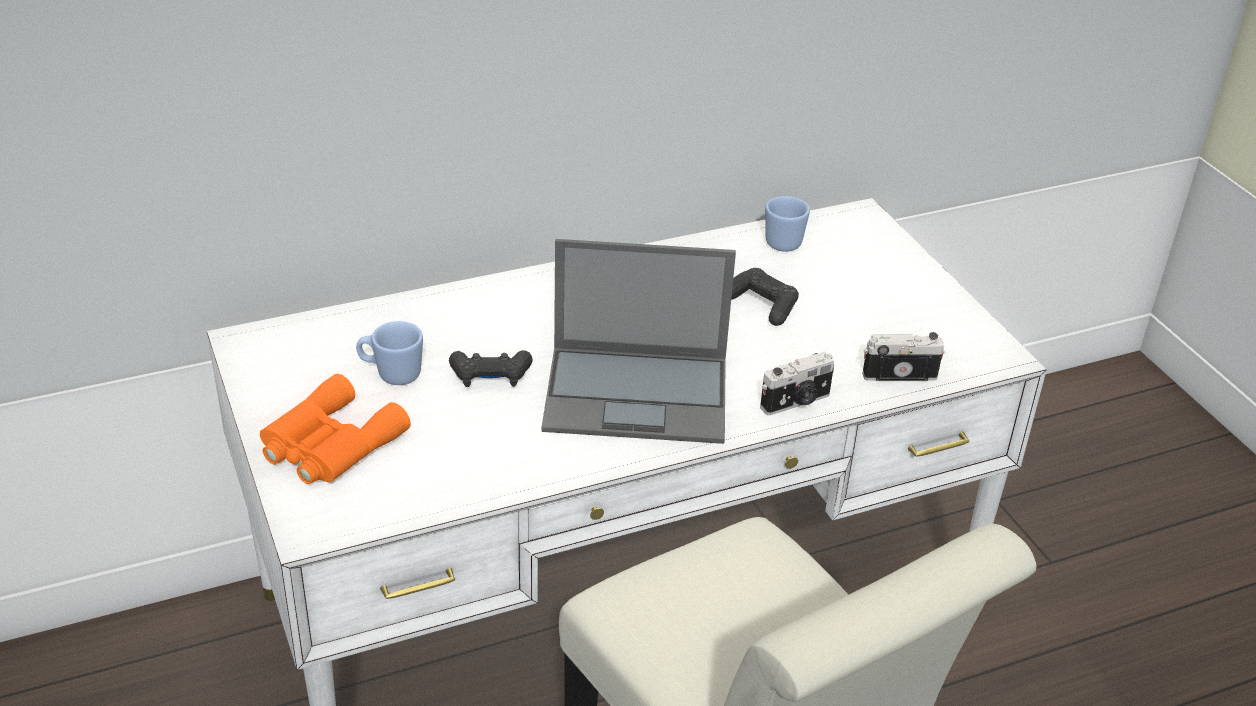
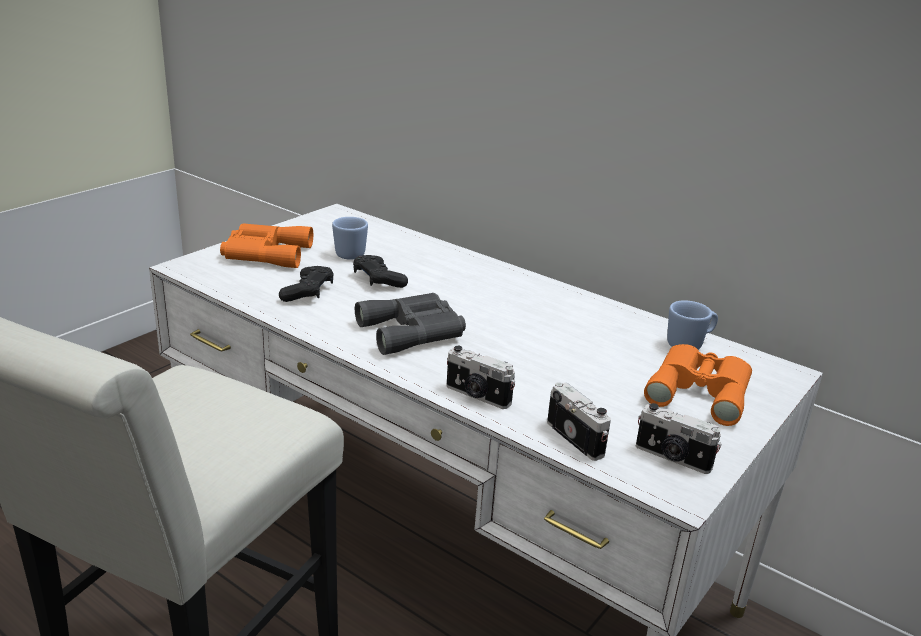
camera: 60 degrees right, 10 degrees down
laptop [541,239,736,444] -> grey binoculars [355,293,466,355]
black game controller [731,268,799,326] -> black game controller moved to [279,266,334,302]
none -> camera [636,403,722,474]
none -> orange binoculars [644,344,752,426]

